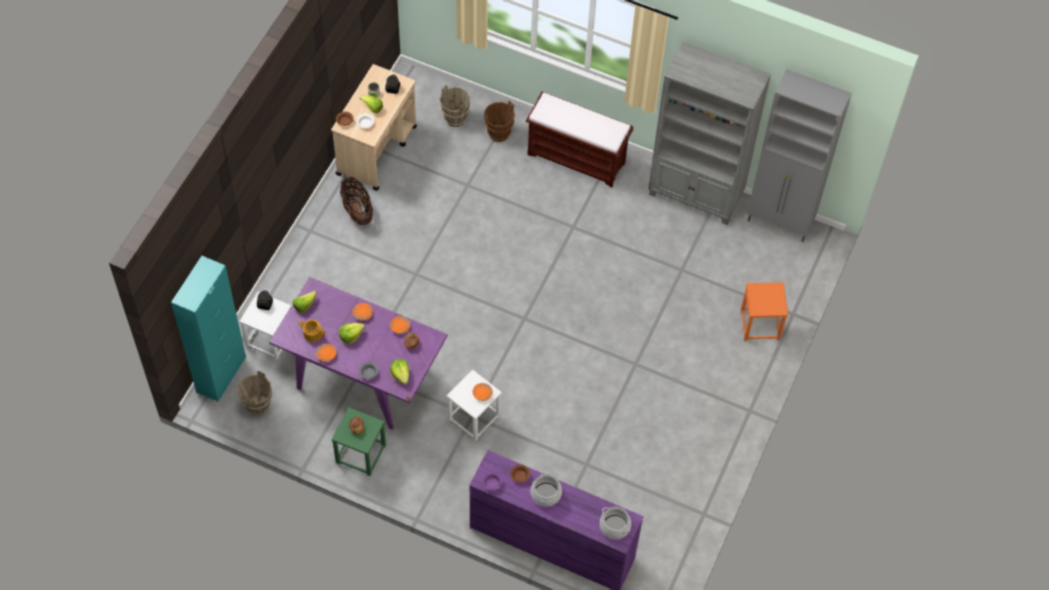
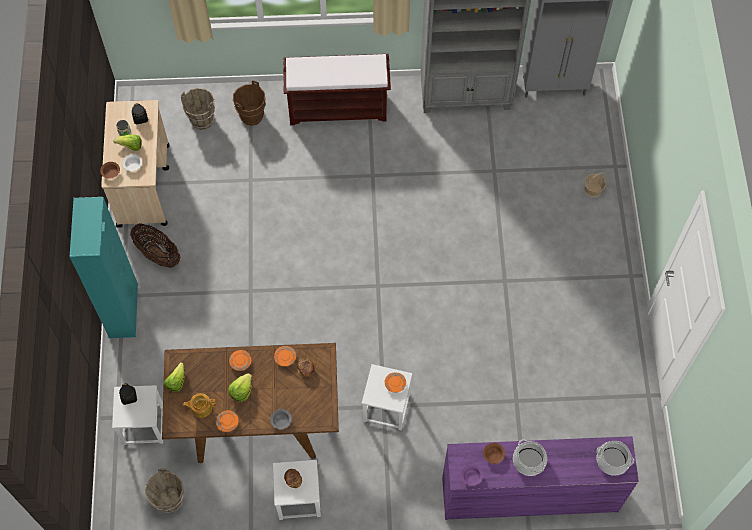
camera: 25 degrees left, 5 degrees up
turquoise cabinet [171,256,246,402] -> turquoise cabinet moved to [70,197,138,338]
purple dining table [269,277,448,429] -> brown dining table [162,343,339,463]
green stool [331,407,386,476] -> white stool [273,460,321,520]
lettuce [390,359,409,385] -> none
orange stool [741,282,788,341] -> basket [584,172,606,198]

